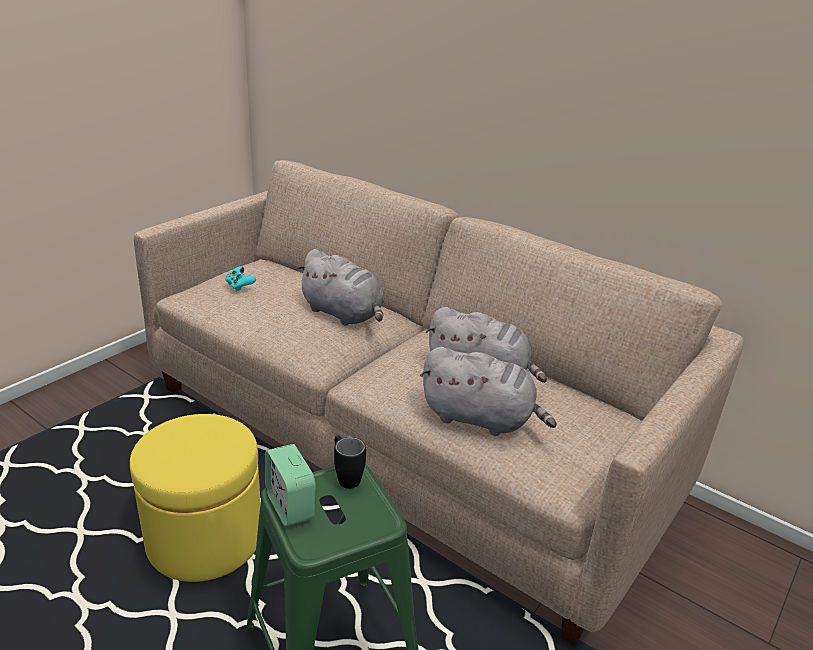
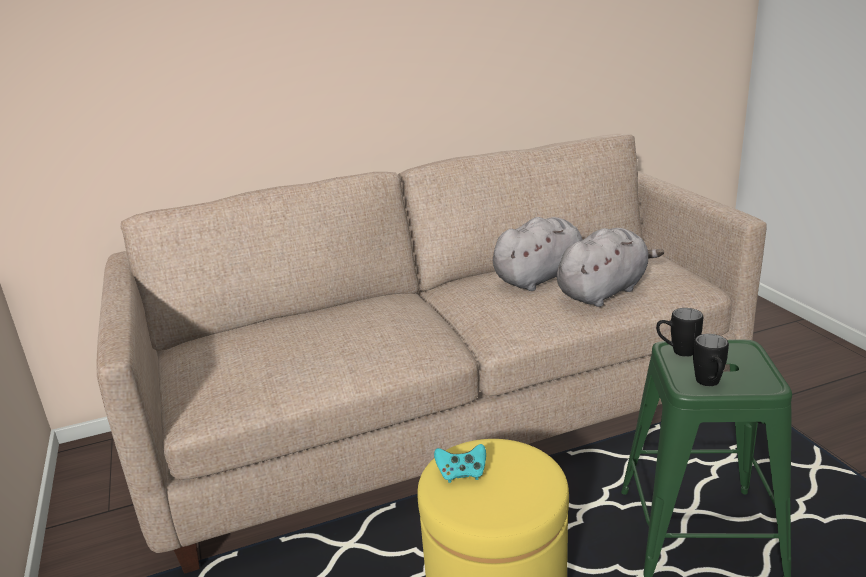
camera: 55 degrees left, 5 degrees down
turquoise game controller [225,266,256,292] -> turquoise game controller moved to [434,444,486,483]
alarm clock [265,444,316,527] -> black mug [693,334,729,386]
grey plush toy [296,249,384,326] -> none

